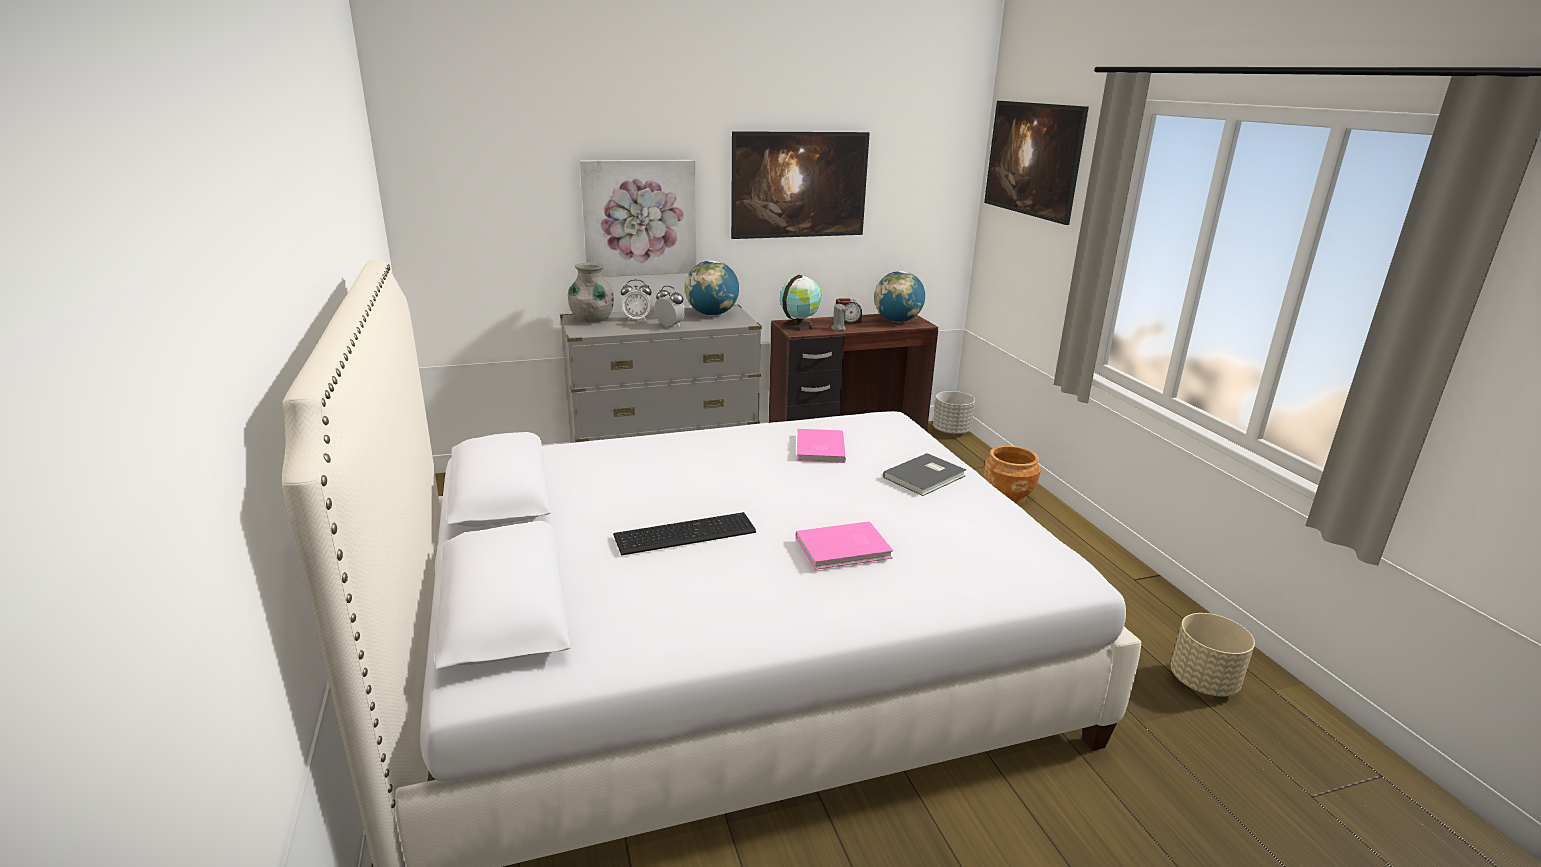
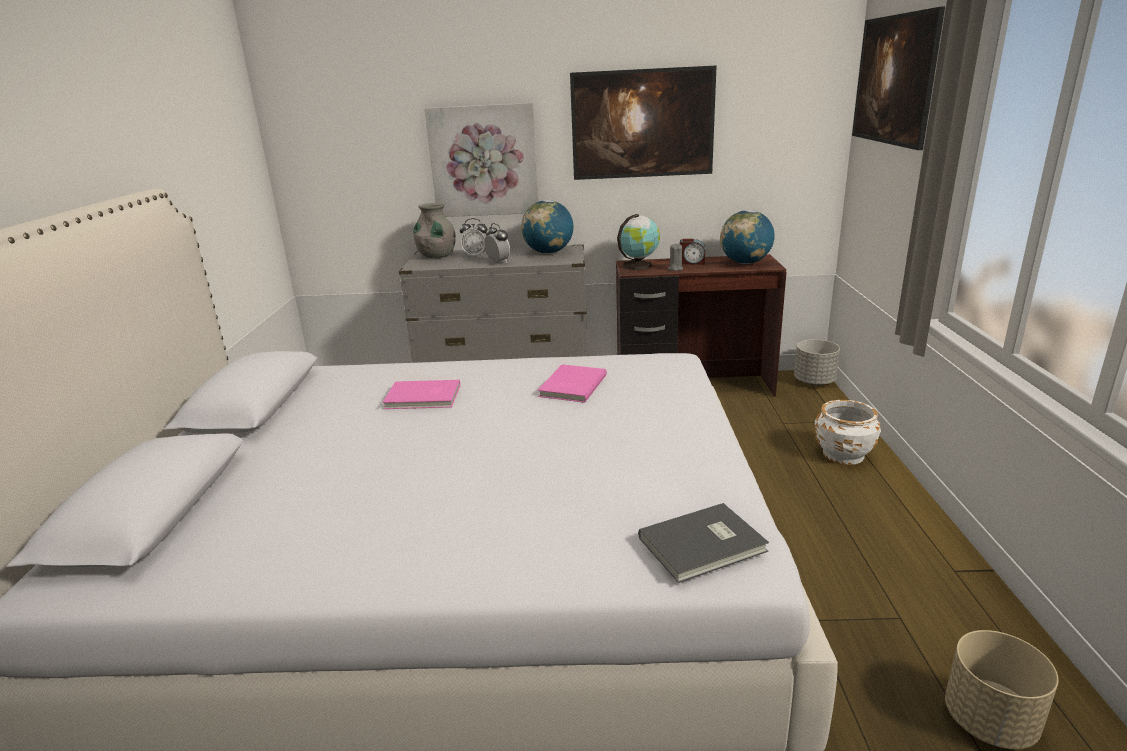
camera: 20 degrees right, 0 degrees up
keyboard [613,512,756,555] -> none
pink book [796,521,893,570] -> pink book moved to [382,380,460,409]
grey book [883,453,966,496] -> grey book moved to [638,503,769,583]
brown planter [984,446,1041,504] -> white planter [815,400,881,465]

